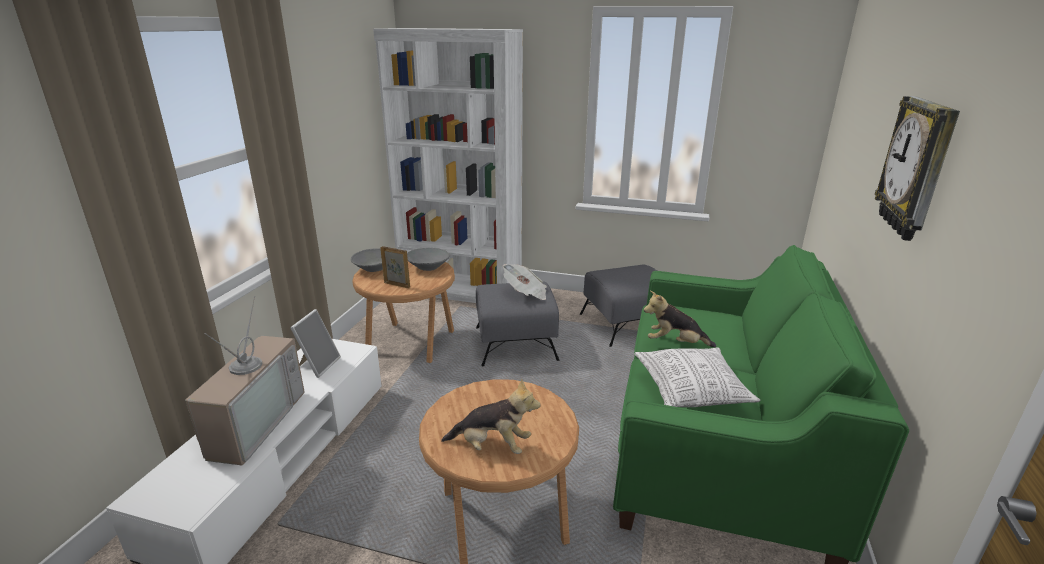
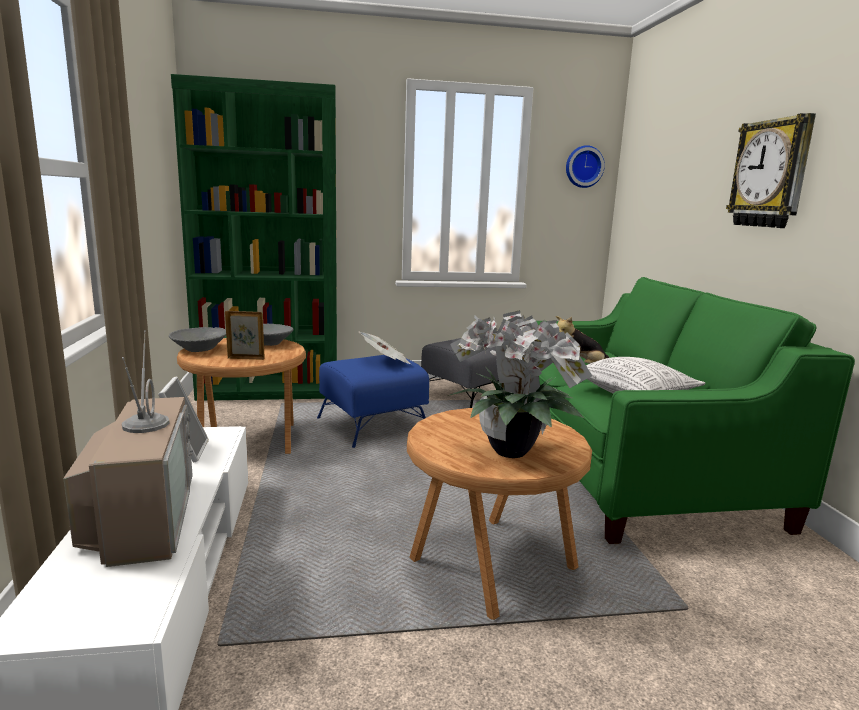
camera: 25 degrees left, 10 degrees down
white bookcase [373,28,523,303] -> green bookcase [171,74,337,401]
plush toy [441,379,541,454] -> potted plant [448,310,592,458]
grey ottoman [476,281,559,367] -> blue ottoman [317,355,429,448]
none -> wall clock [566,145,605,188]

